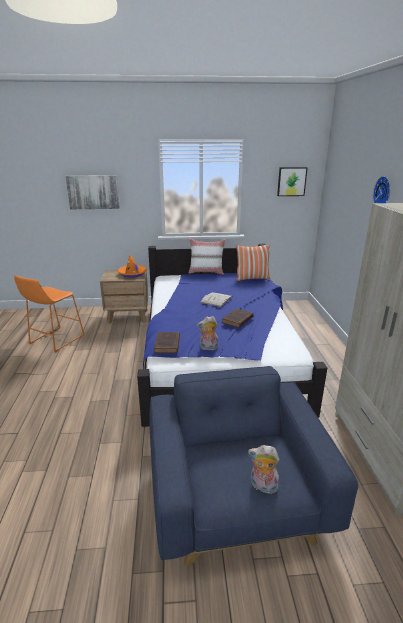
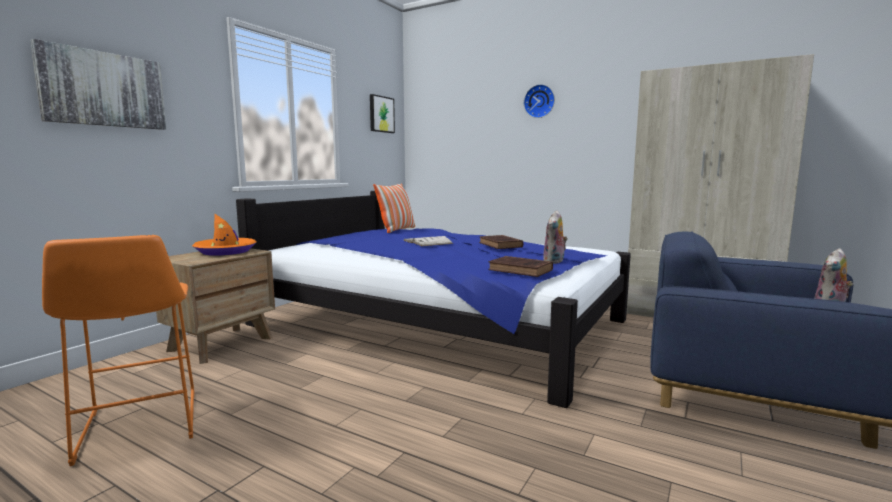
camera: 55 degrees left, 15 degrees down
white pillow [189,239,225,275] -> none

